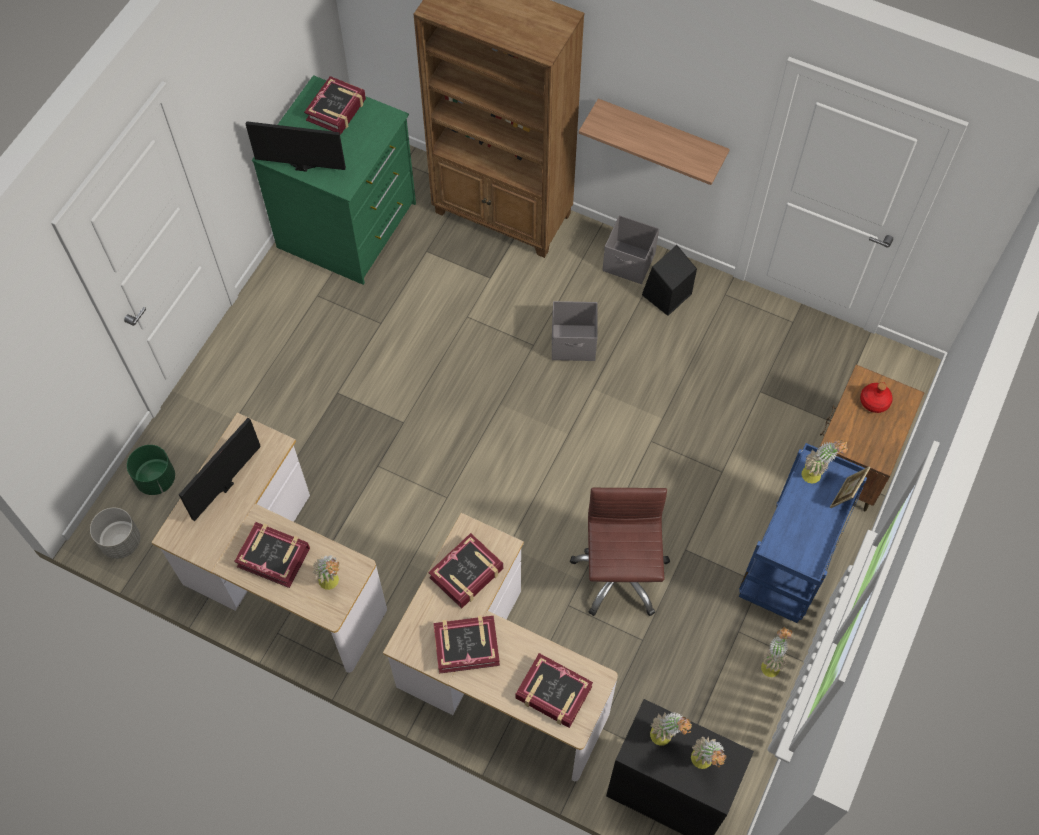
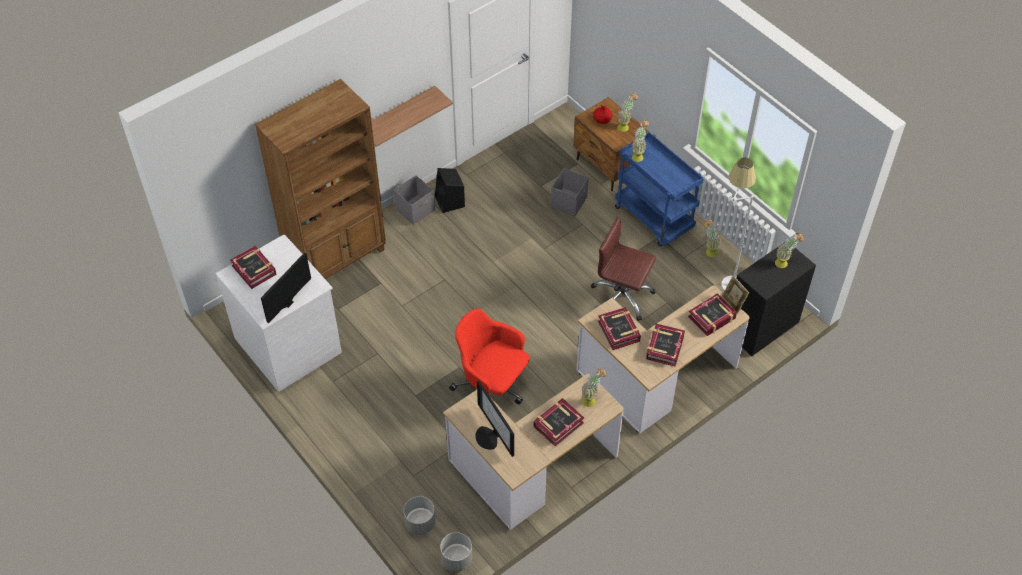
camera: 65 degrees left, 10 degrees down
green planter [127,445,175,495] -> grey planter [404,496,435,535]
green dresser [252,75,416,285] -> white dresser [216,234,342,392]
grey storage box [552,301,598,361] -> grey storage box moved to [551,168,589,216]
potted plant [650,712,692,746] -> potted plant moved to [618,93,638,132]
picture frame [830,466,871,508] -> picture frame moved to [722,275,749,314]
none -> red office chair [449,309,529,404]
none -> white floor lamp [721,158,756,290]

